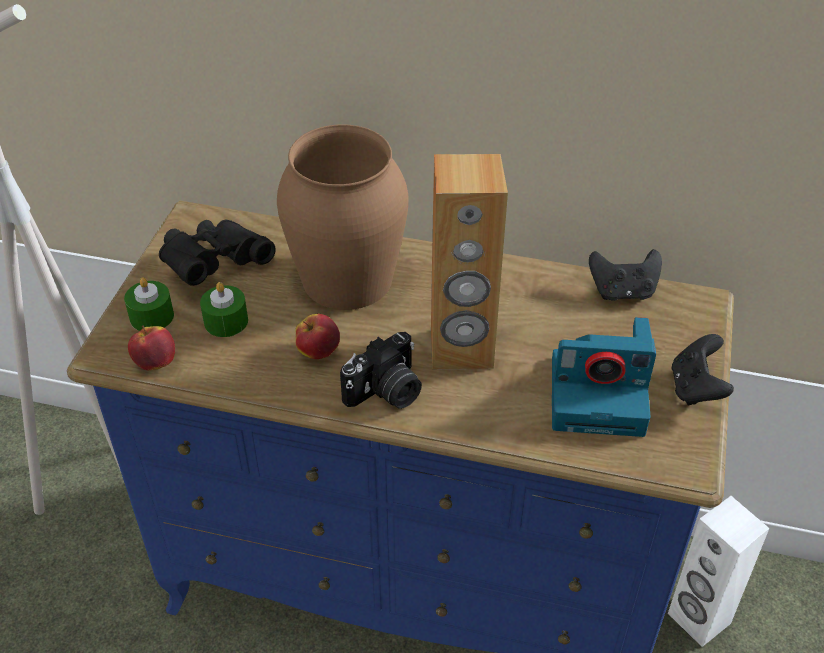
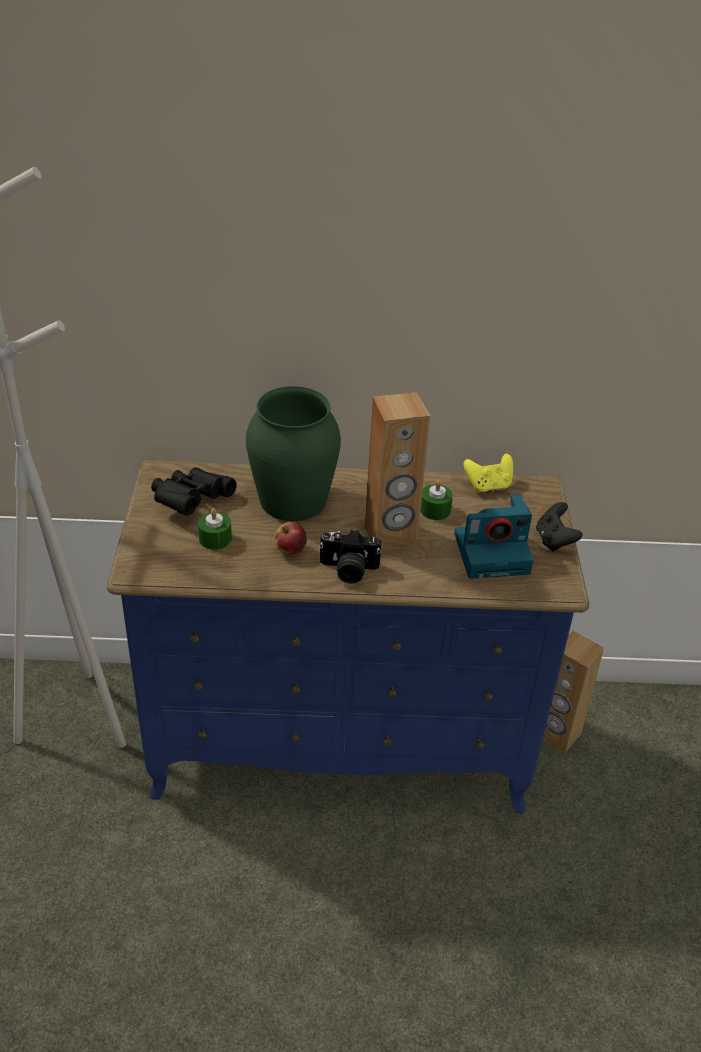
camera: 15 degrees left, 5 degrees down
green candle [124,277,174,331] -> green candle moved to [420,480,453,520]
apple [128,326,175,370] -> none
brown vase [277,124,409,310] -> green vase [246,386,341,521]
camera [340,332,422,409] -> camera turned 60 degrees clockwise [319,529,381,584]
black game controller [589,249,662,301] -> yellow game controller [463,453,513,492]
white speaker [668,496,769,647] -> brown speaker [543,631,604,753]

